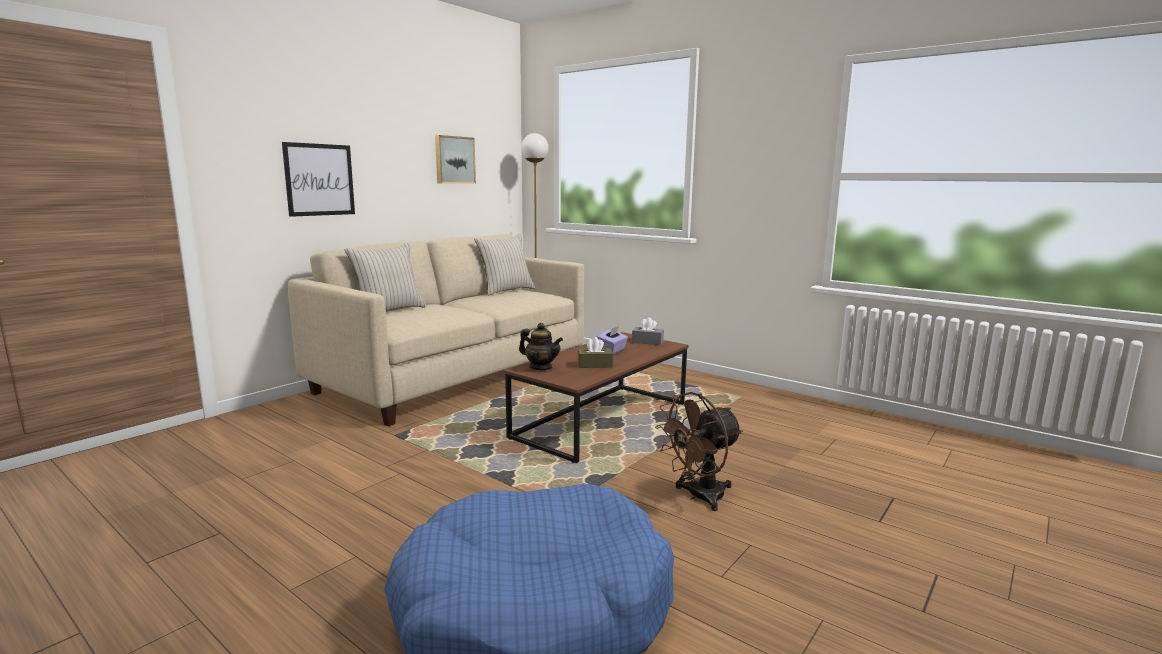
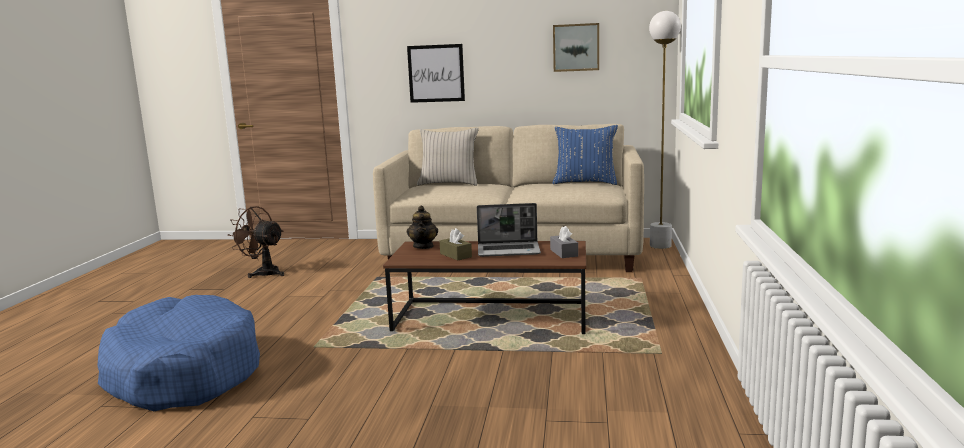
camera: 60 degrees right, 0 degrees up
beige pillow [474,234,535,295] -> blue pillow [553,125,618,185]
purple tissue box [597,326,628,354] -> laptop [477,203,541,257]
brown fan [655,392,743,511] -> brown fan moved to [228,206,284,278]

